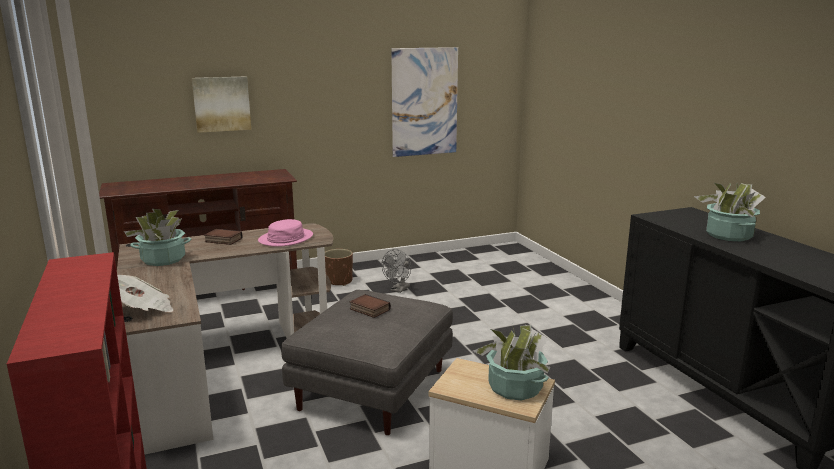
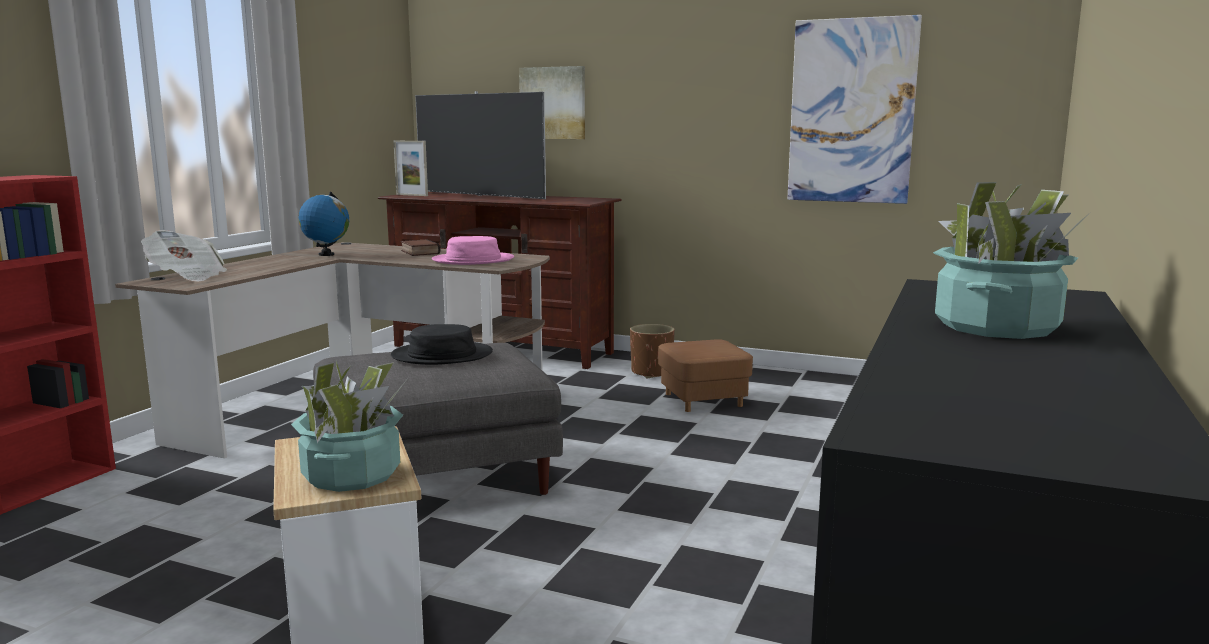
camera: 45 degrees right, 5 degrees down
potted plant [124,209,191,266] -> globe [298,192,349,256]
book [349,294,391,318] -> black hat [391,324,493,365]
grey fan [382,249,411,293] -> brown ottoman [658,339,753,412]
none -> picture frame [393,141,428,196]
none -> television [415,91,546,199]

